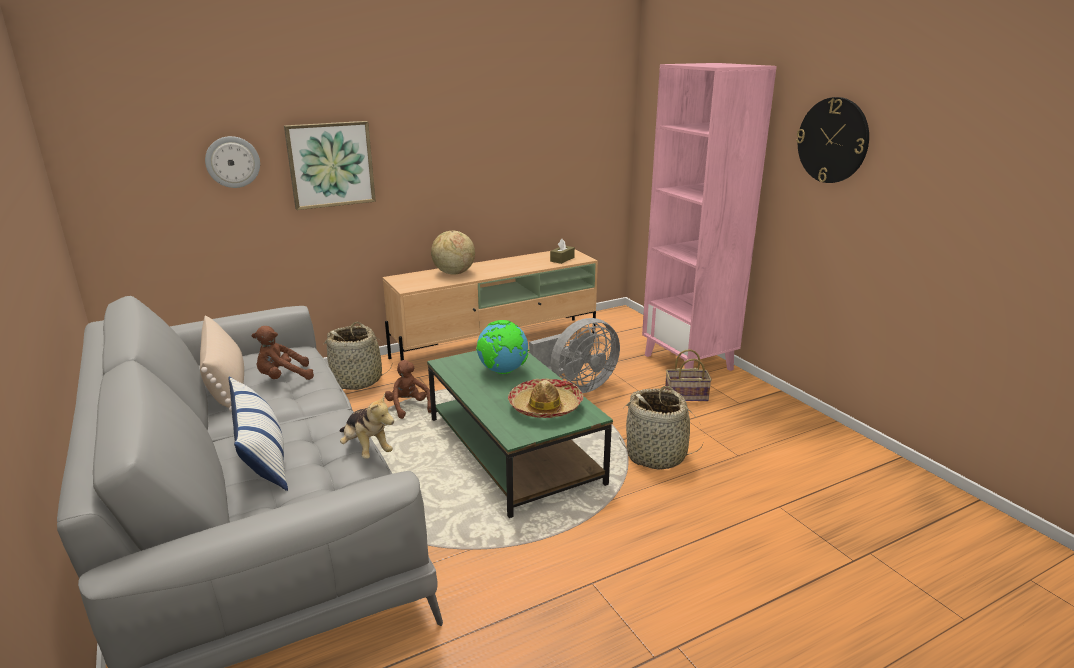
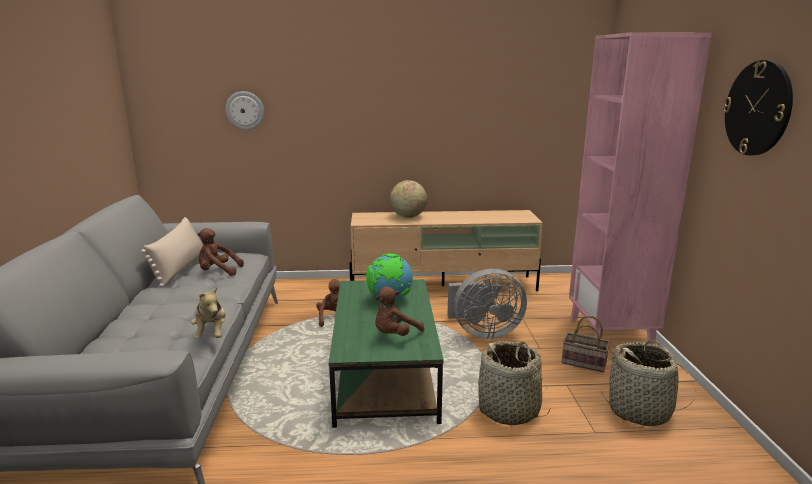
camera: 25 degrees right, 5 degrees down
pillow [228,377,288,491] -> none
picture [284,121,376,210] -> none
basket [323,322,392,390] -> basket moved to [601,340,693,426]
hat [508,379,583,418] -> brown plush toy [375,286,424,336]
brown tissue box [550,239,575,264] -> none

